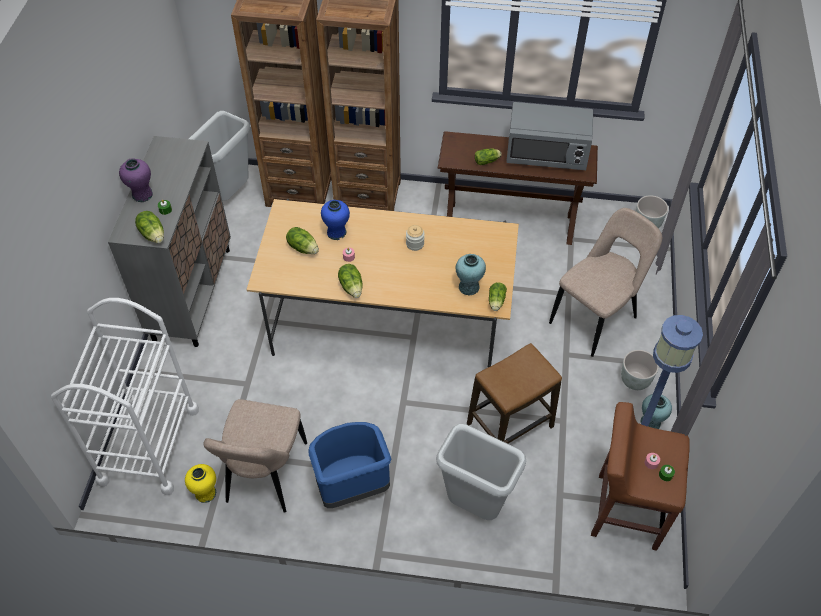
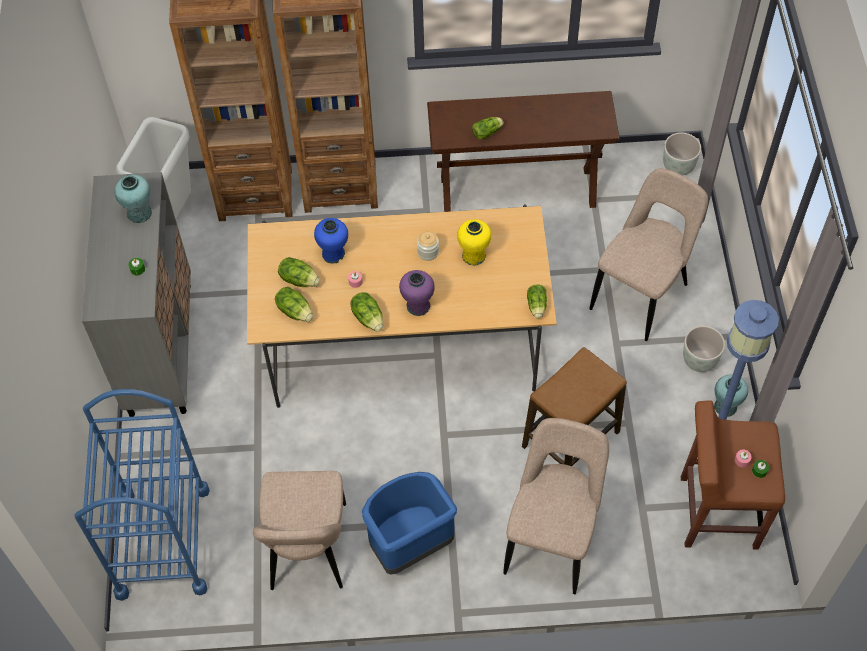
camera: 10 degrees left, 5 degrees up
white cart [51,298,199,495] -> blue cart [74,389,210,601]
purple vase [119,158,153,202] -> purple vase moved to [399,270,435,316]
lettuce [135,211,164,243] -> lettuce moved to [275,287,313,322]
yellow vase [185,464,216,503] -> yellow vase moved to [457,219,491,266]
grey trash can [436,424,526,520] -> beige chair [503,418,609,594]
turquoise vase [456,254,486,296] -> turquoise vase moved to [114,174,152,223]
grey microwave [506,102,593,170] -> none

